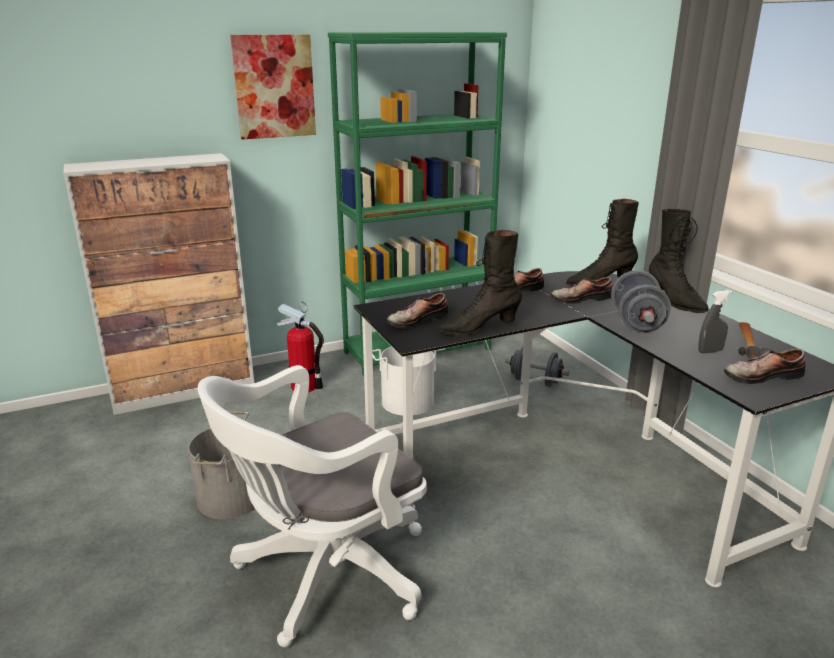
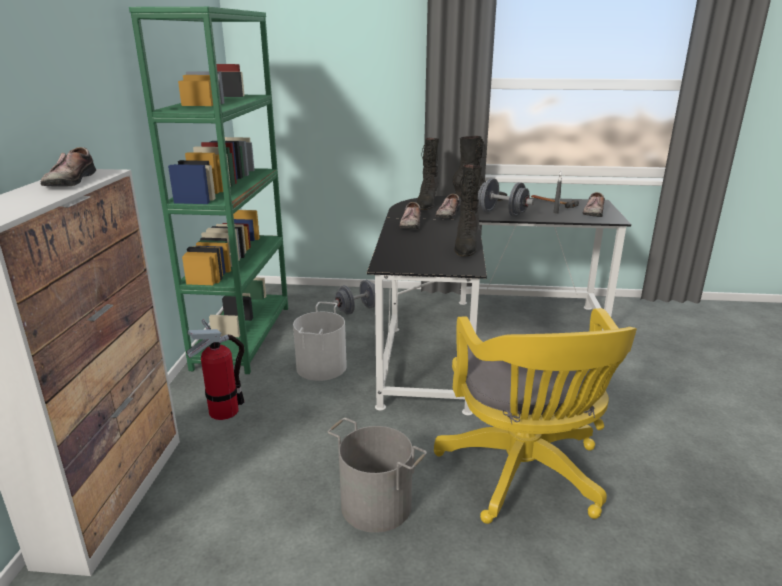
camera: 60 degrees left, 0 degrees up
white office chair [197,365,427,648] -> yellow office chair [434,308,637,524]
picture [230,35,316,139] -> none
shoe [387,293,448,328] -> shoe moved to [41,147,96,187]

